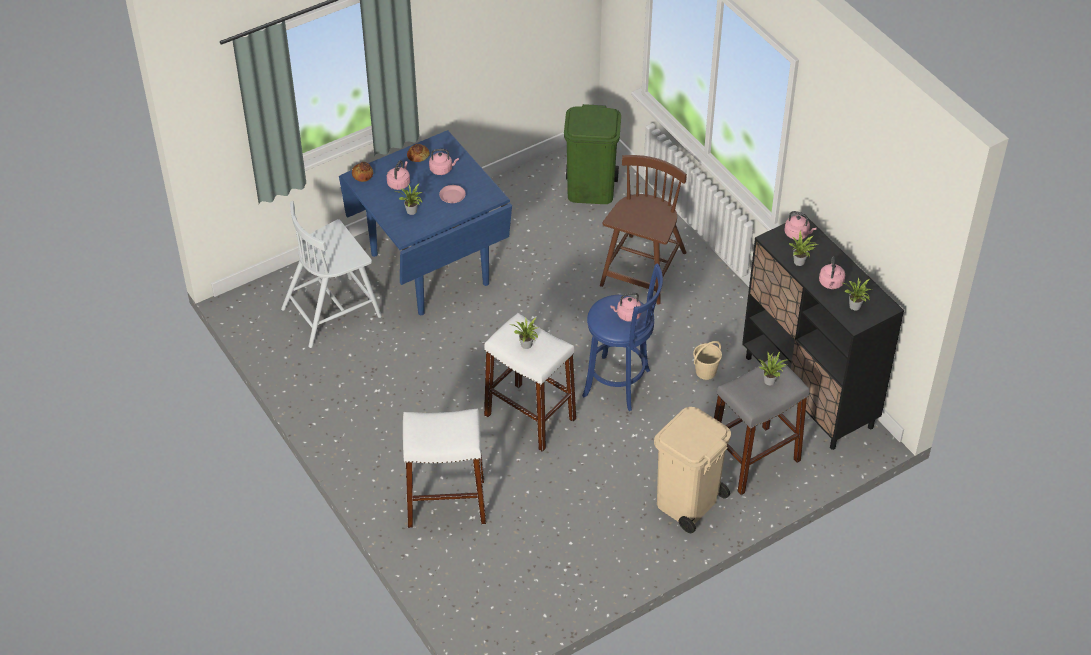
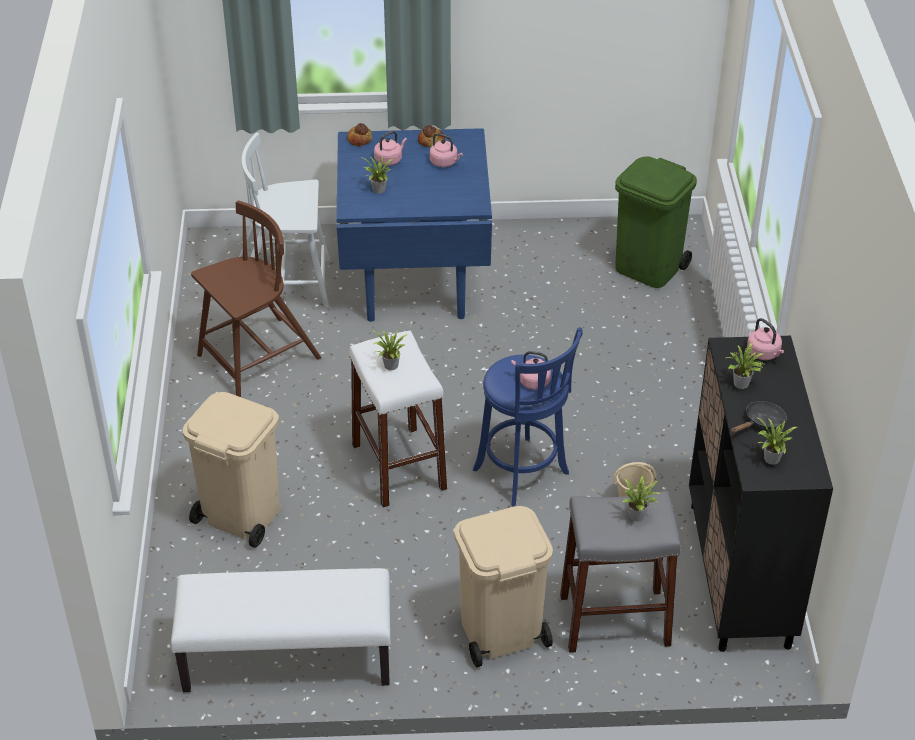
camera: 30 degrees right, 5 degrees down
white stool [403,409,486,528] -> beige trash can [183,392,280,548]
pink plate [439,185,466,203] -> none
brown chair [600,155,687,305] -> brown chair moved to [191,200,321,397]
pink kettle [819,256,845,289] -> black frying pan [731,401,787,433]
none -> white bench [171,568,391,692]

